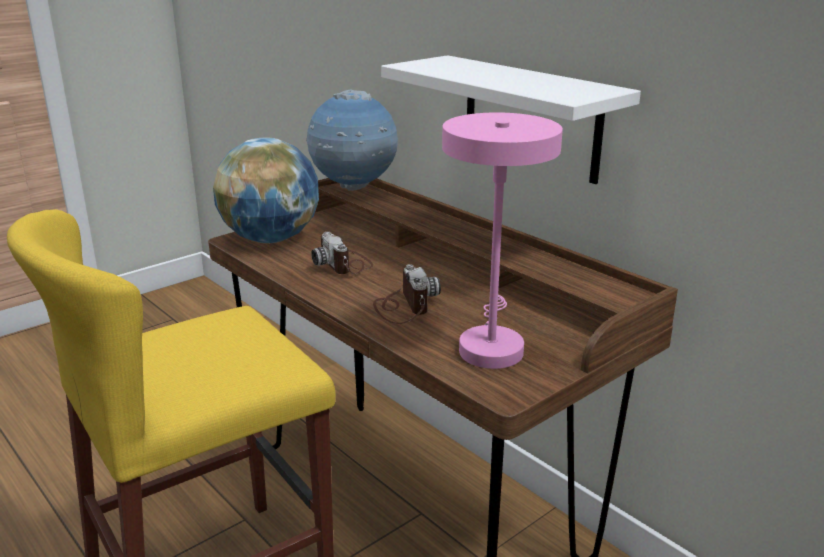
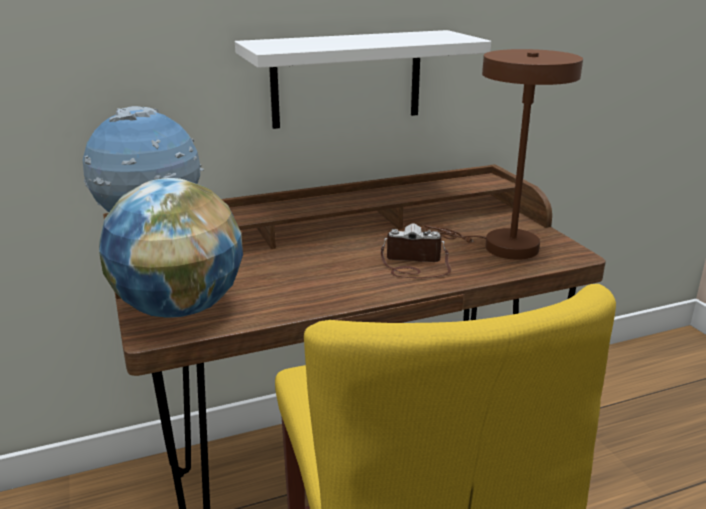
camera: 70 degrees left, 0 degrees up
camera [311,232,373,274] -> none
pink table lamp [442,112,563,369] -> brown table lamp [424,49,583,260]

